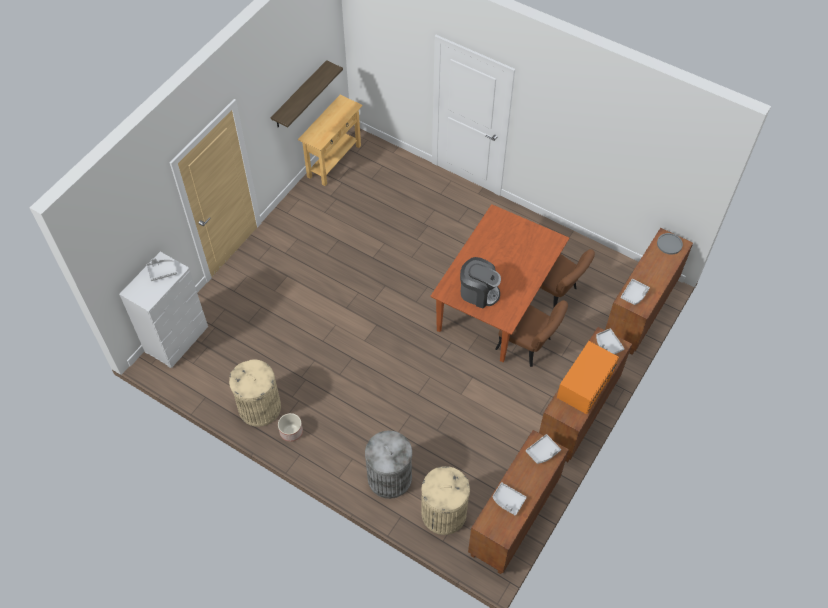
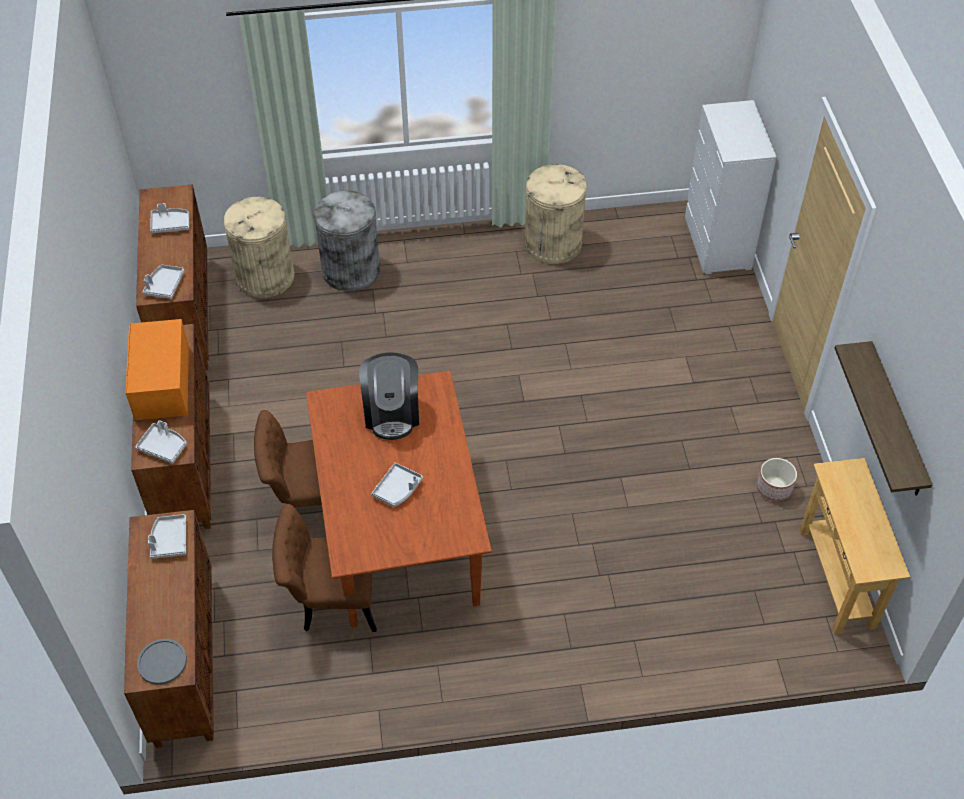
camera: 140 degrees right, 5 degrees down
grey tray [147,258,177,281] -> grey tray moved to [371,463,423,507]
planter [278,413,303,441] -> planter moved to [757,458,797,501]
coffee machine [460,257,501,308] -> coffee machine turned 75 degrees counterclockwise [359,352,419,440]

